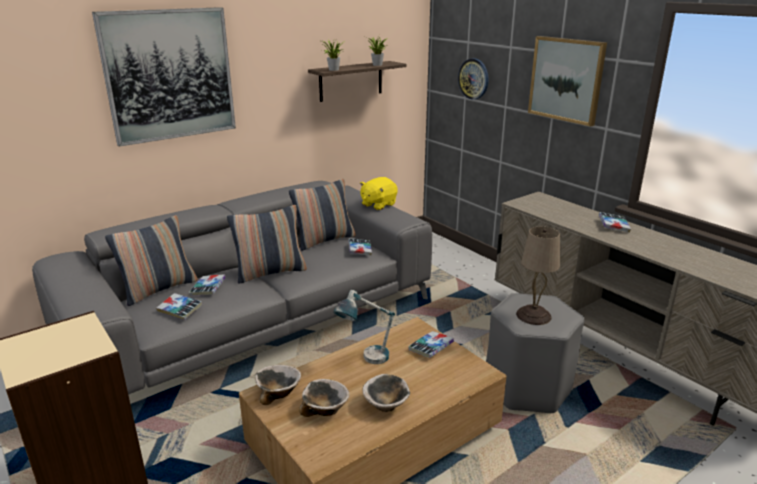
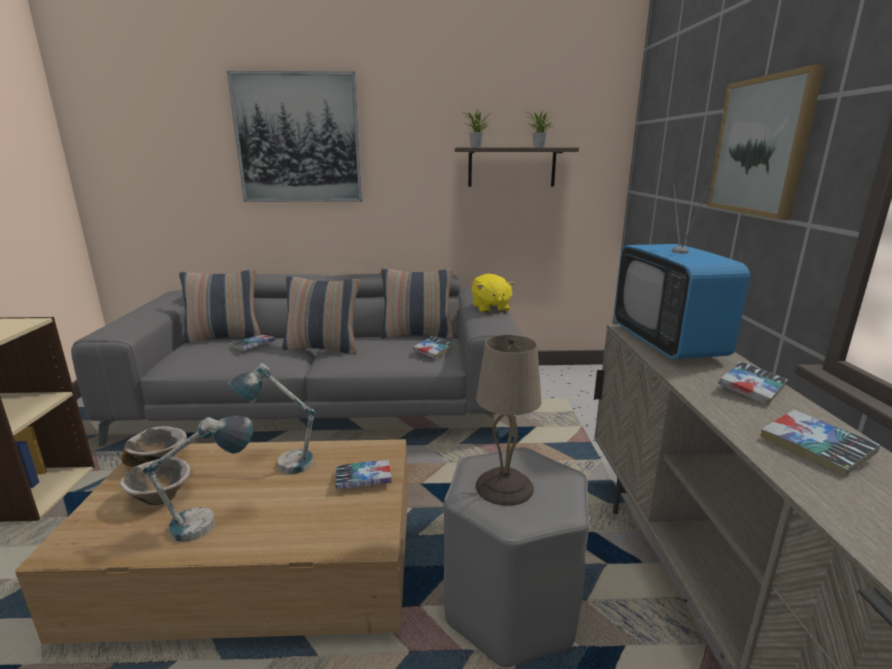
camera: 35 degrees right, 5 degrees down
book [156,293,202,320] -> book moved to [761,410,880,476]
yellow plush toy [360,177,398,210] -> yellow plush toy turned 90 degrees counterclockwise [472,274,515,313]
bowl [362,374,410,412] -> table lamp [143,415,253,542]
wall clock [458,58,489,99] -> none
none -> television [614,183,750,359]

